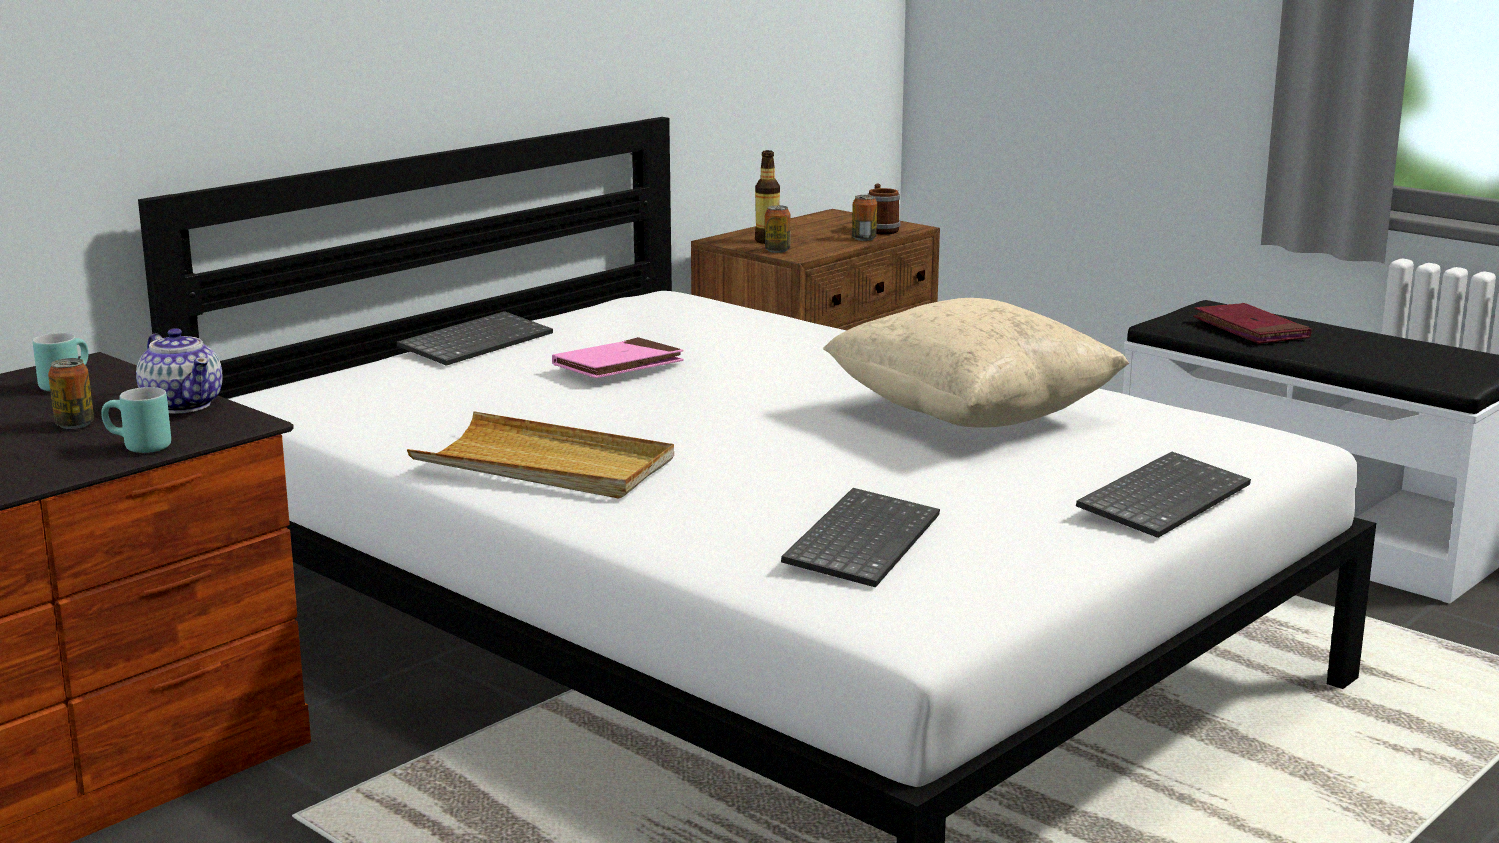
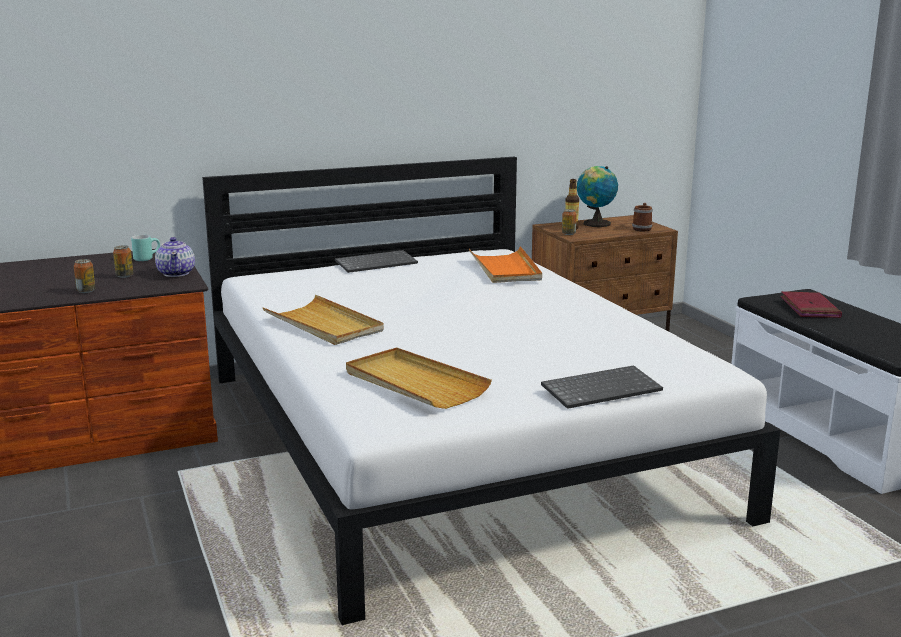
camera: 25 degrees right, 0 degrees up
turquoise mug [101,387,171,453] -> none
pink book [552,337,684,378] -> none
keyboard [781,488,940,587] -> beige tray [346,347,492,409]
beige pillow [823,298,1129,428] -> none
can [852,195,877,241] -> can moved to [74,259,95,293]
none -> orange tray [469,246,542,283]
none -> globe [577,166,618,227]

